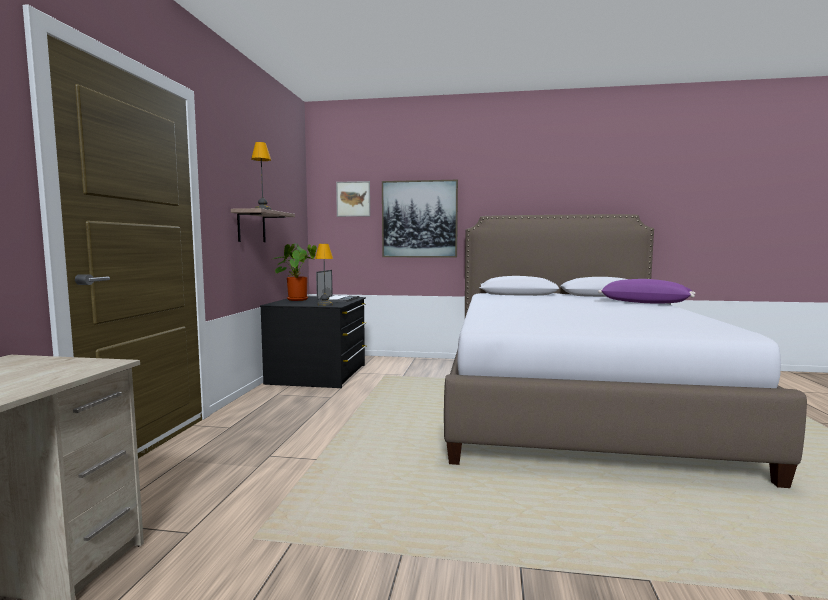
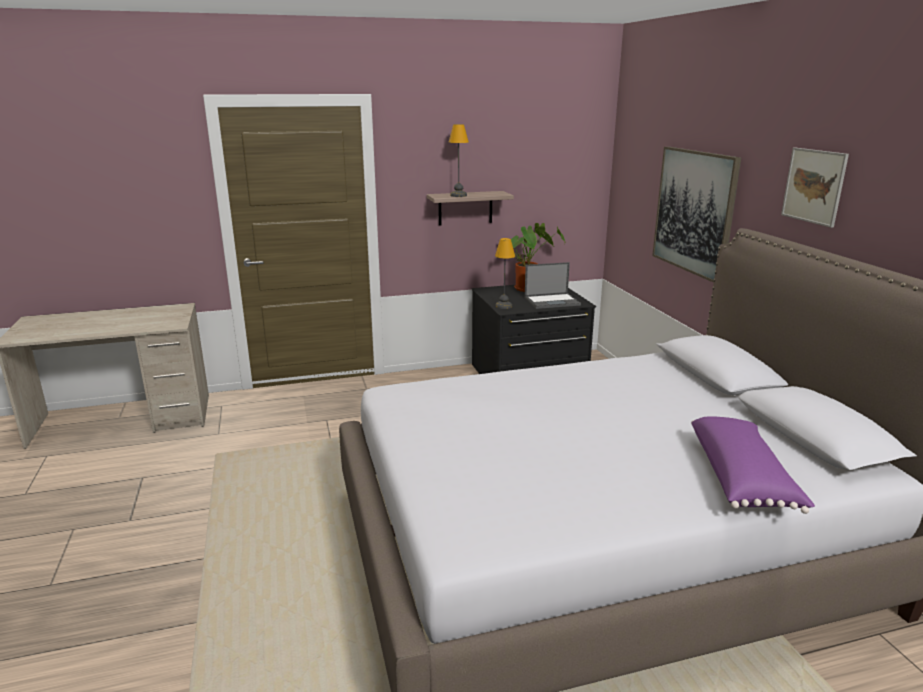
camera: 65 degrees right, 15 degrees up
picture [336,181,370,217] -> picture moved to [781,148,849,228]

